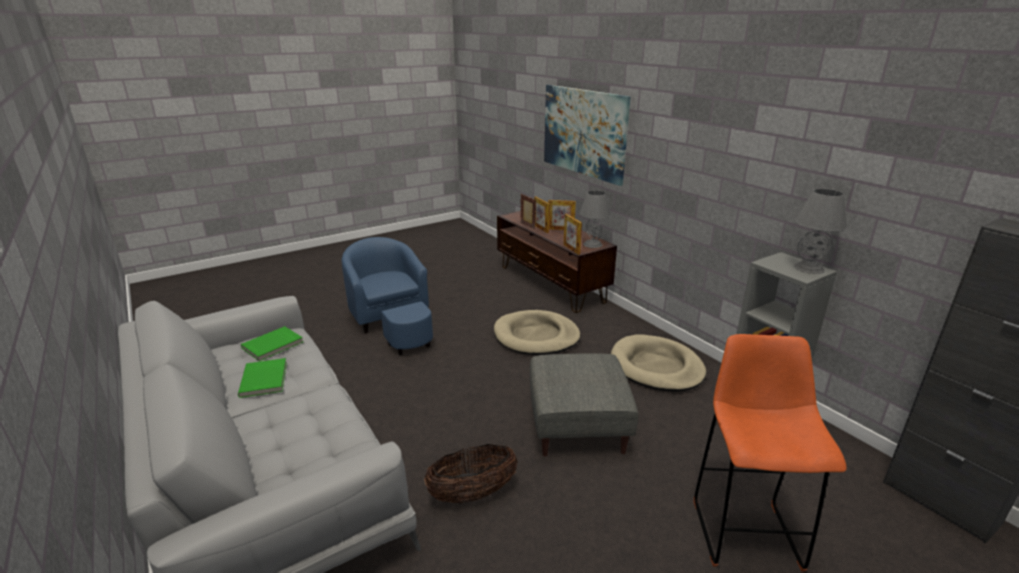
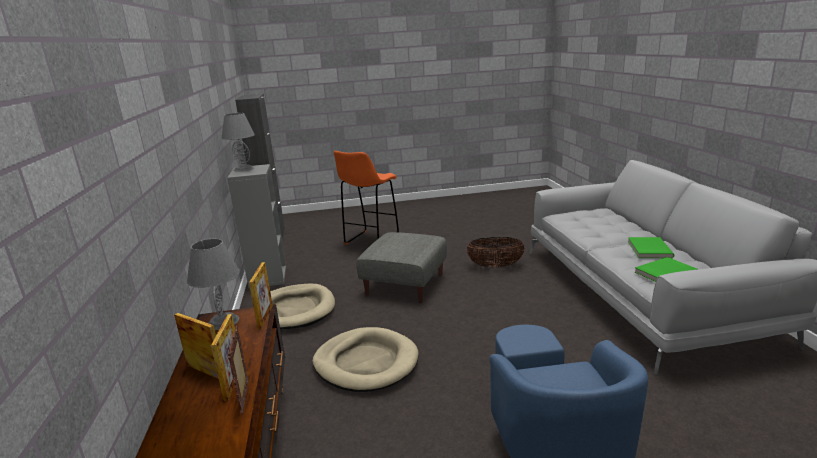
camera: 155 degrees left, 5 degrees down
picture [544,85,631,186] -> none

